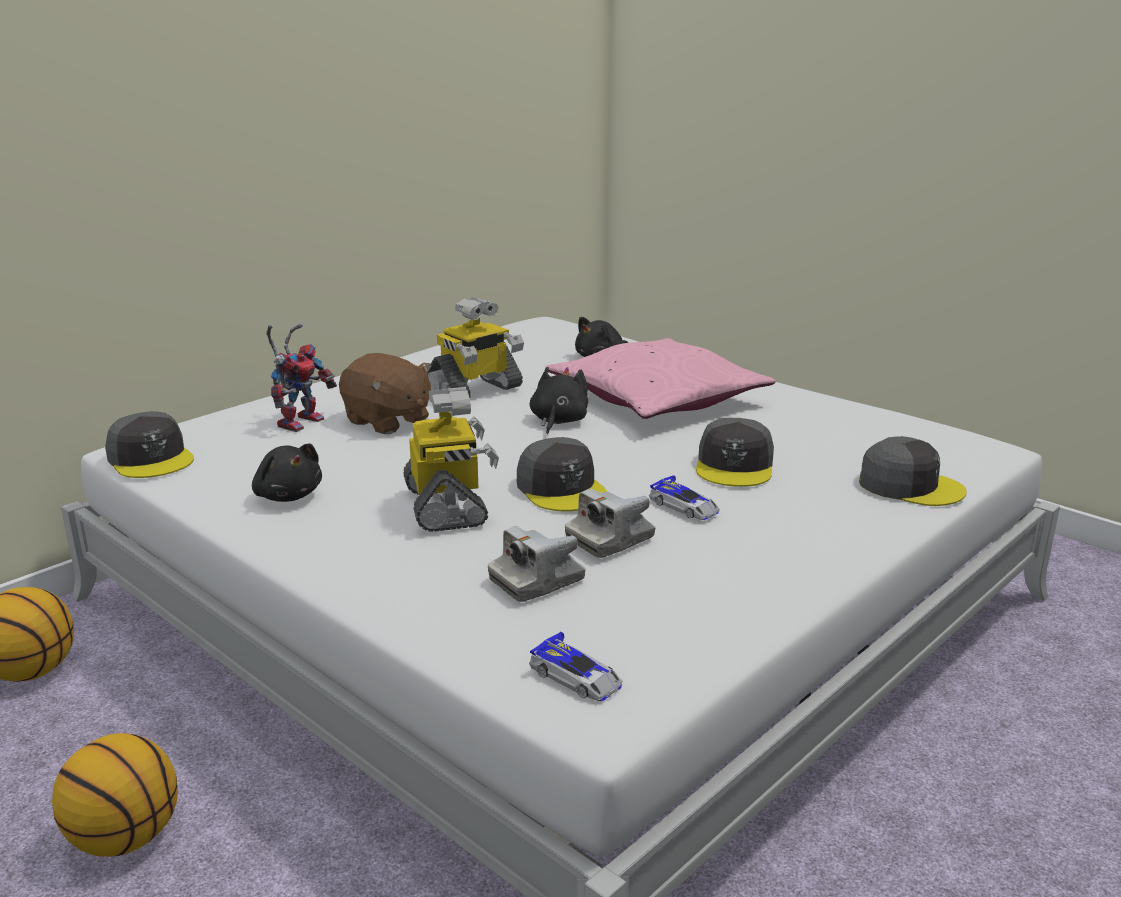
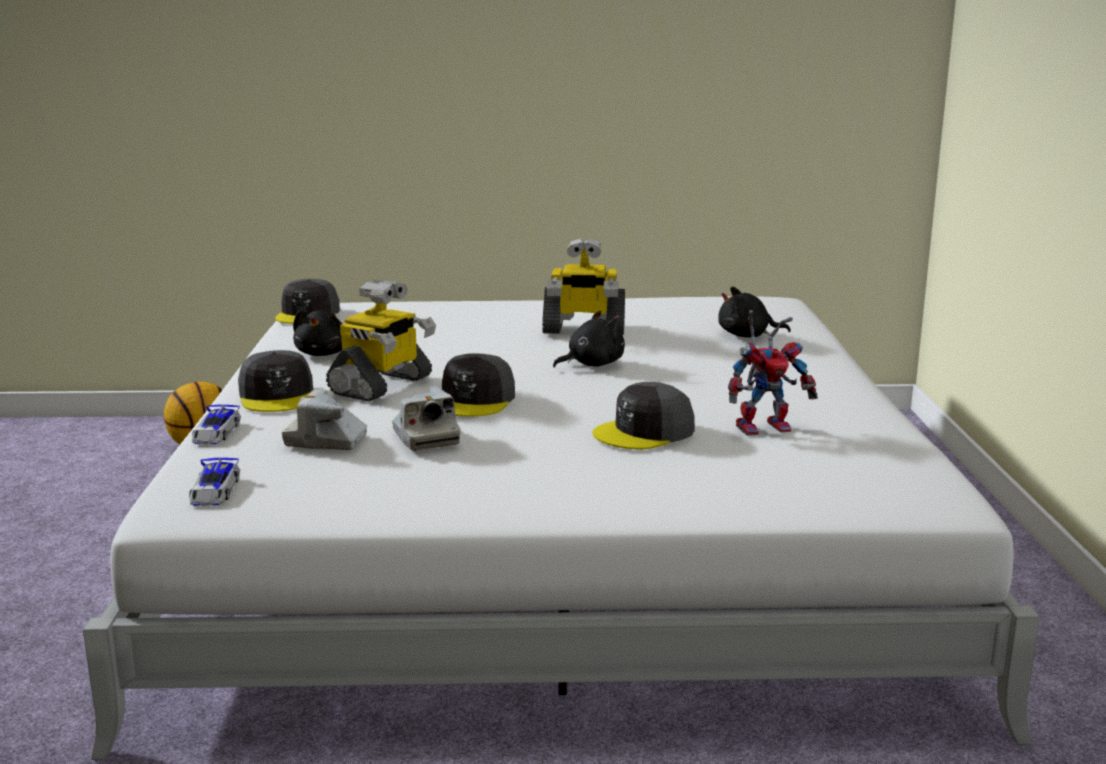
camera: 45 degrees right, 5 degrees down
basketball [52,733,178,857] -> none
toy robot [266,324,337,432] -> toy robot moved to [728,310,818,436]
brown plush toy [339,353,431,434] -> none
pink pillow [545,338,776,419] -> none
camera [565,489,656,558] -> camera turned 120 degrees counterclockwise [392,386,461,451]
toy car [649,475,720,520] -> toy car moved to [192,405,241,444]
grey cap [859,436,967,506] -> grey cap moved to [238,350,313,412]

